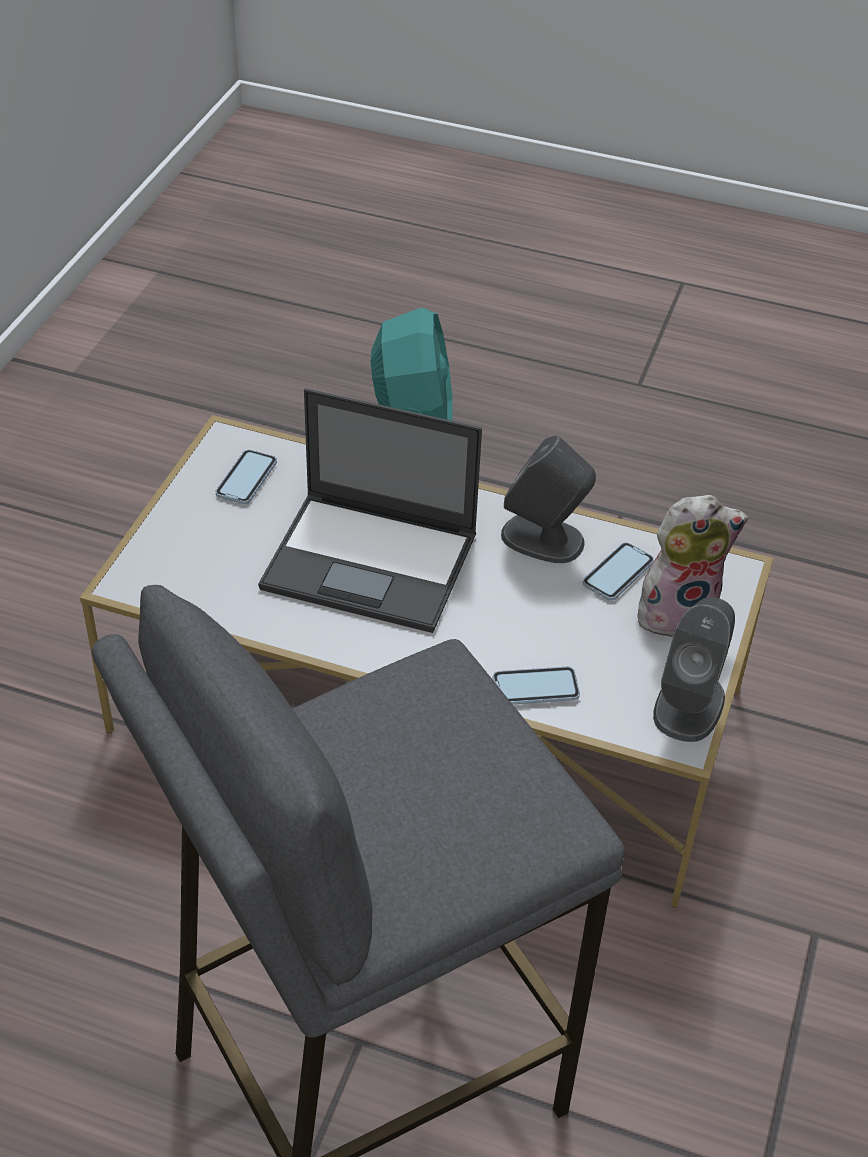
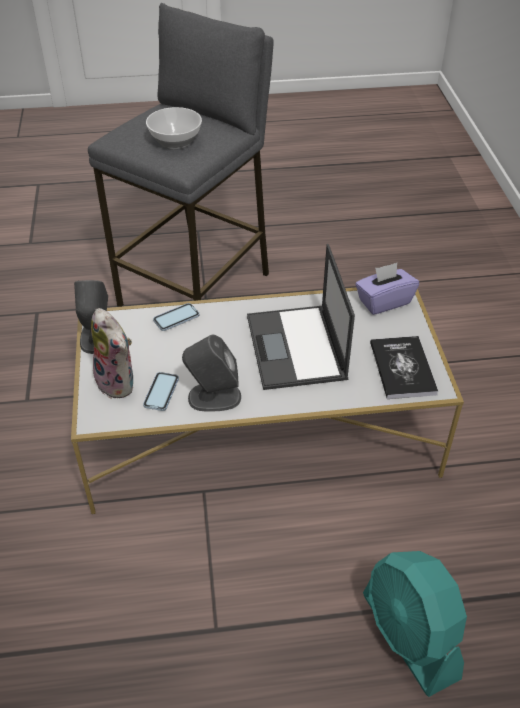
camera: 155 degrees right, 0 degrees up
phone [216,450,277,504] -> book [370,336,438,399]
laptop [258,388,482,633] -> laptop turned 90 degrees counterclockwise [247,244,355,390]
plush toy [637,495,748,641] -> plush toy turned 90 degrees counterclockwise [91,308,135,399]
none -> bowl [146,107,202,150]
none -> purple tissue box [355,263,419,315]

